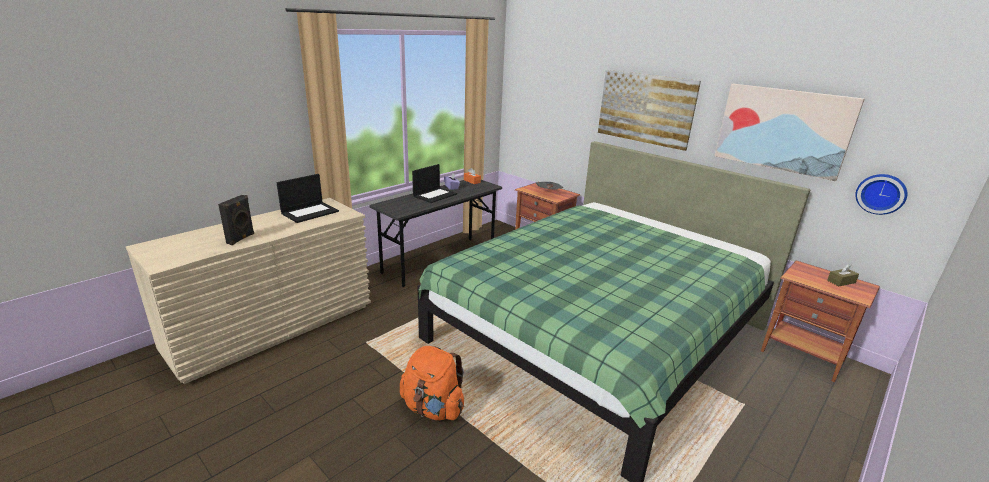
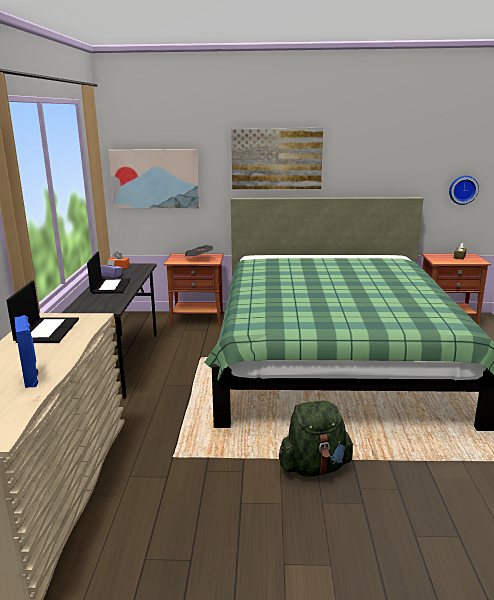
camera: 40 degrees left, 5 degrees down
black speaker [218,195,254,245] -> blue speaker [15,315,38,388]
orange backpack [400,346,464,420] -> green backpack [279,401,354,477]
picture [715,84,865,181] -> picture moved to [108,149,199,209]

